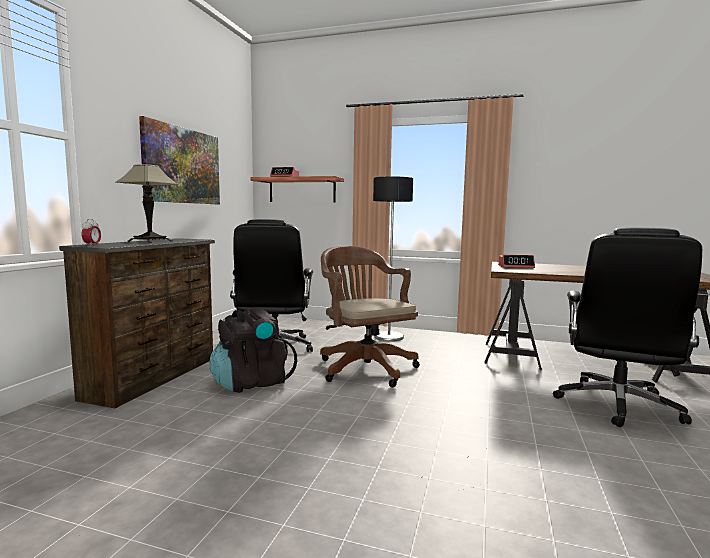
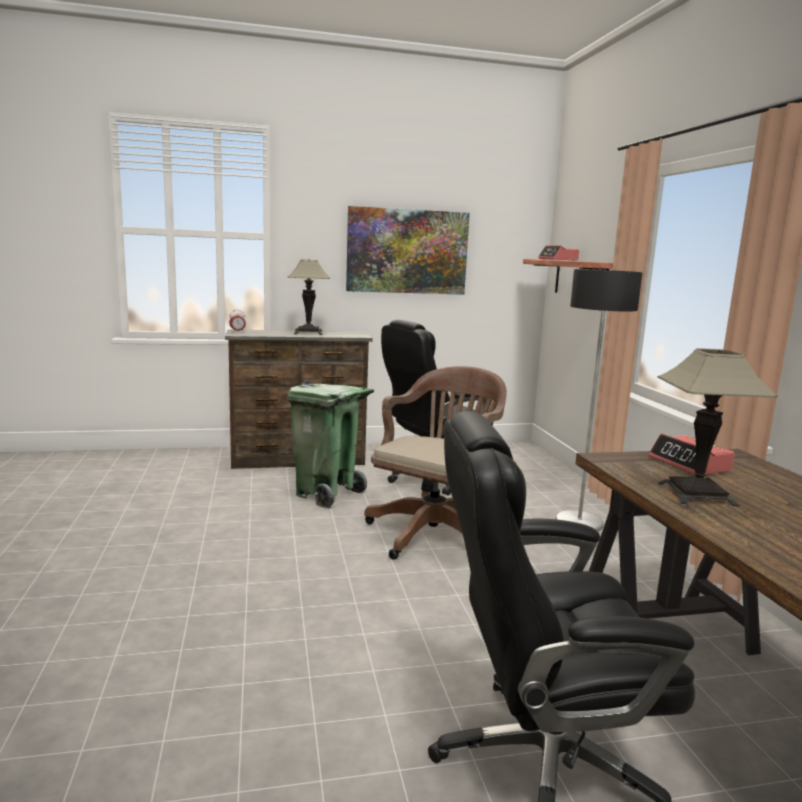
camera: 60 degrees right, 5 degrees up
black backpack [209,307,297,393] -> green trash can [287,380,374,509]
none -> table lamp [657,348,778,507]

